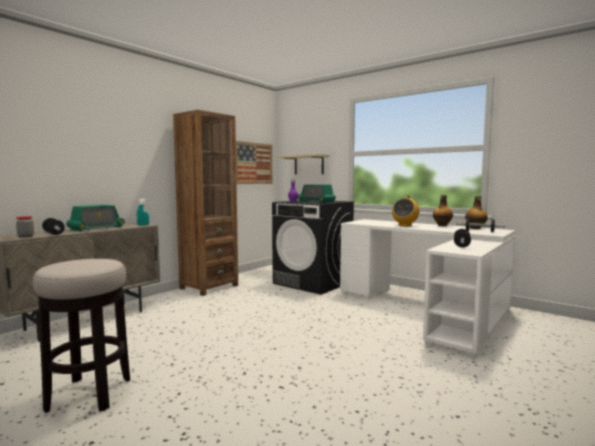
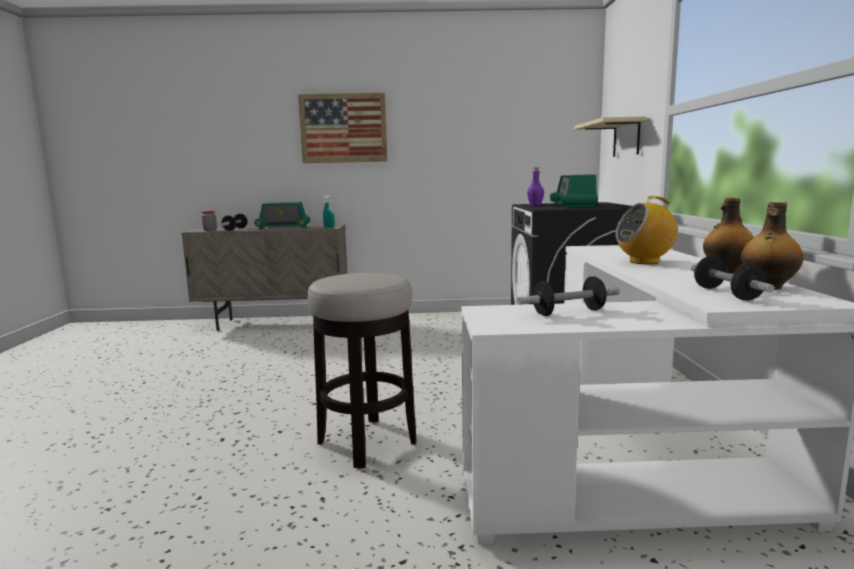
camera: 50 degrees right, 5 degrees up
stool [33,259,130,413] -> stool moved to [307,273,416,469]
brown bookcase [173,110,238,296] -> none
picture [236,141,272,184] -> picture moved to [298,93,388,163]

